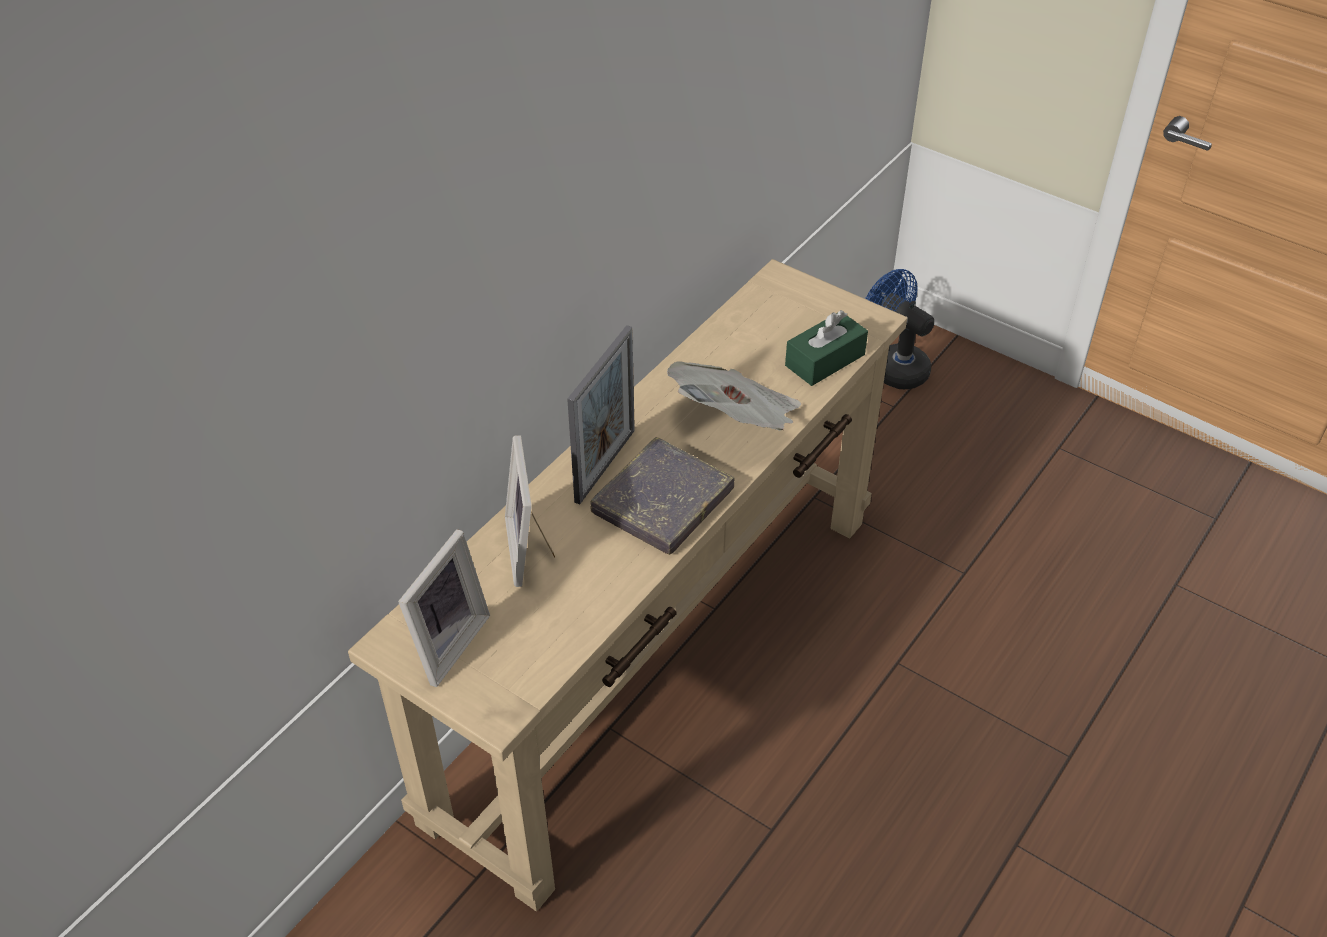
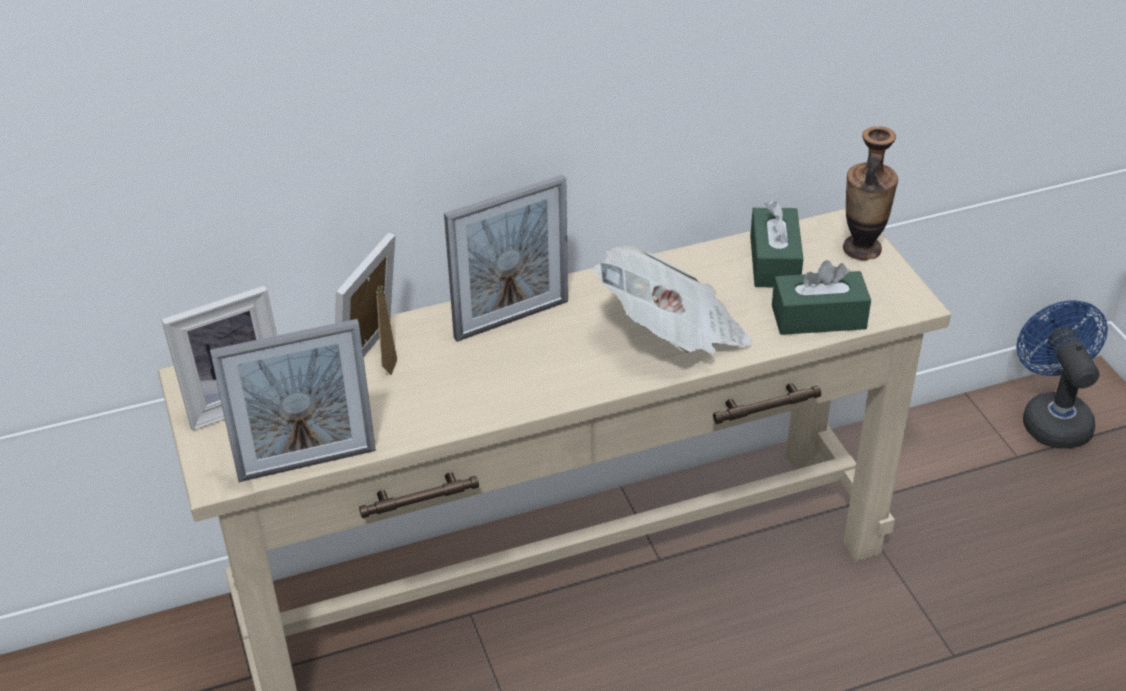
camera: 35 degrees right, 5 degrees down
grey book [590,437,735,555] -> none
none -> picture frame [210,319,376,482]
none -> green tissue box [750,201,803,287]
none -> vase [843,126,898,261]

